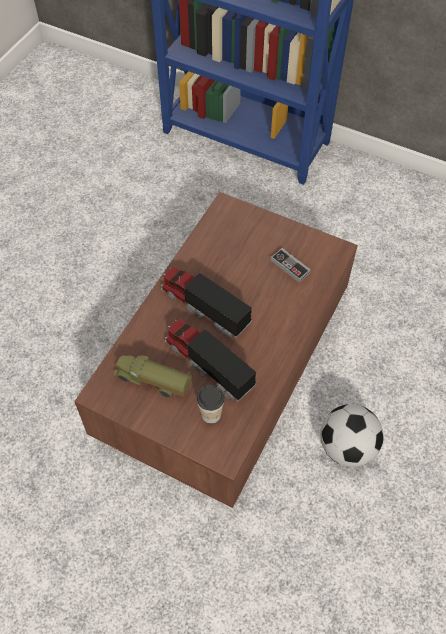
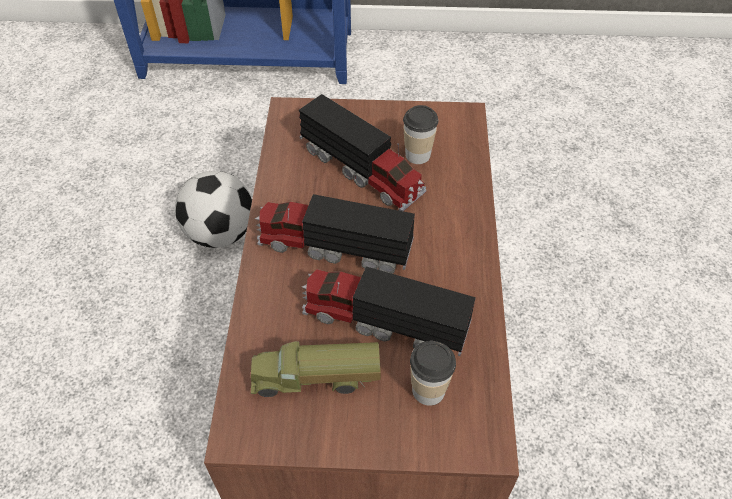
camera: 25 degrees left, 5 degrees down
game controller [270,248,311,282] -> cup [403,105,438,164]
football [320,404,384,467] -> football moved to [175,171,252,248]
none -> toy truck [299,94,426,211]

